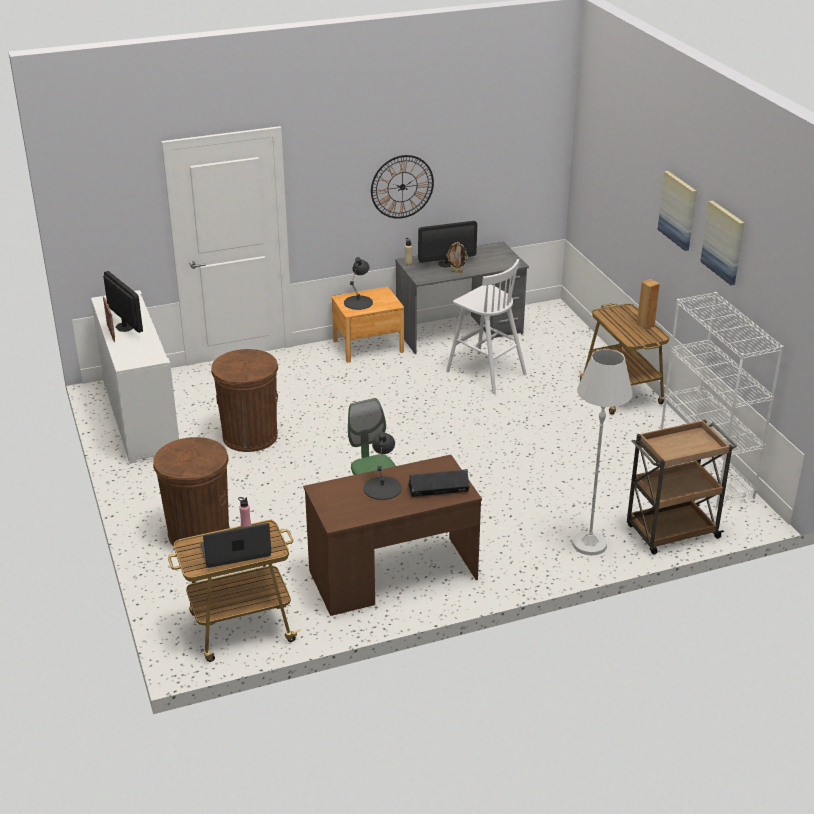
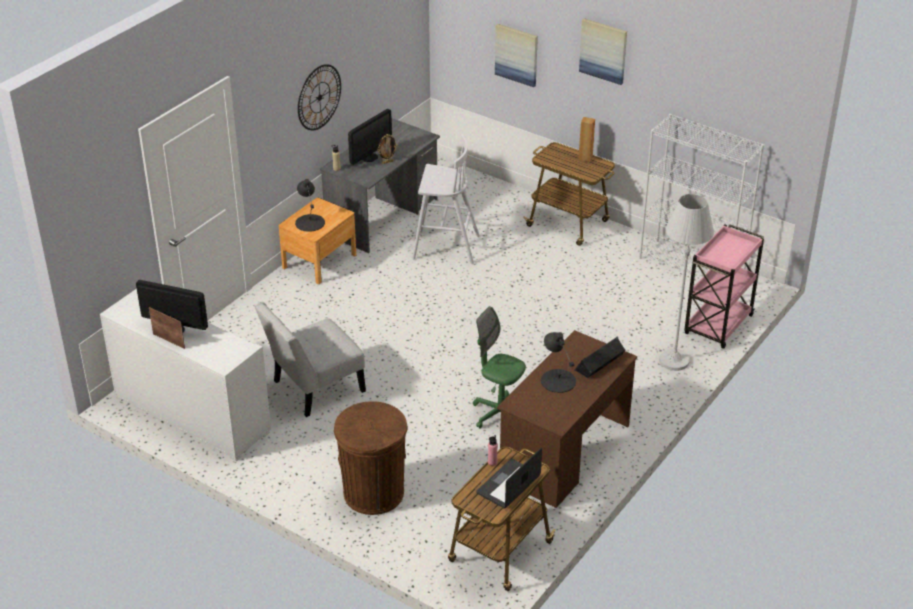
camera: 35 degrees left, 5 degrees up
brown trash can [211,349,278,452] -> white chair [255,302,366,417]
brown cart [627,420,737,555] -> pink cart [684,224,764,349]
picture [700,201,744,285] -> picture moved to [495,24,538,87]

